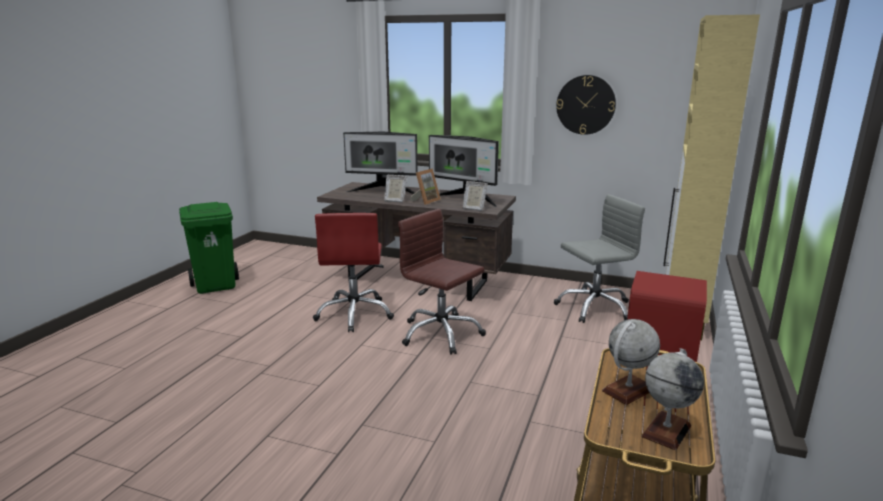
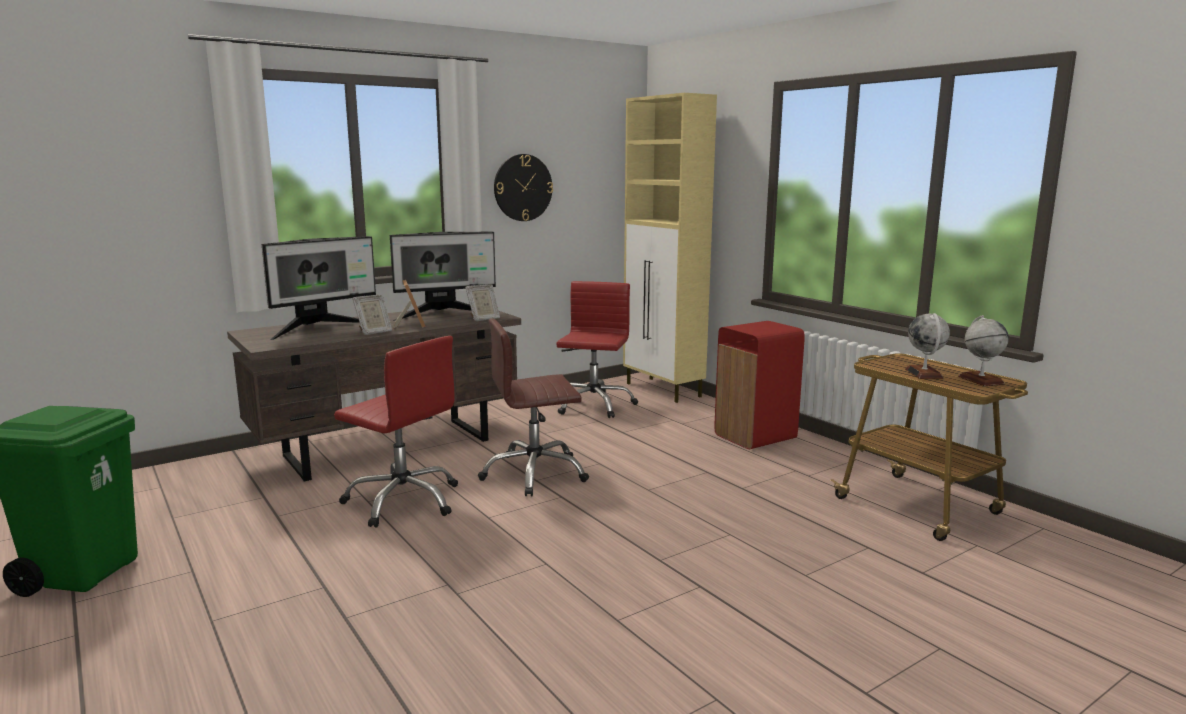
camera: 55 degrees left, 5 degrees down
grey office chair [554,194,645,323] -> red office chair [556,281,638,418]

